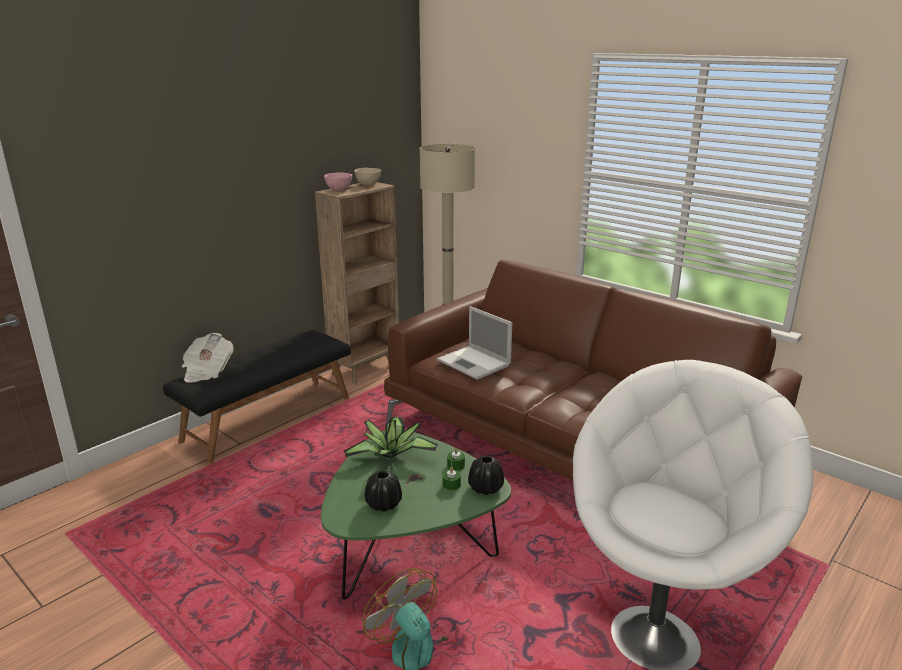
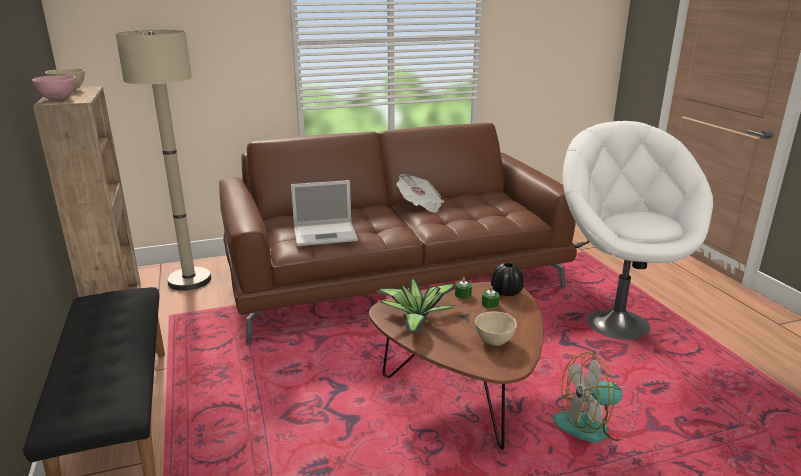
camera: 60 degrees left, 0 degrees up
newspaper [182,333,234,383] -> newspaper moved to [396,174,444,213]
green coffee table [321,430,511,600] -> brown coffee table [369,282,544,450]
black vase [365,471,402,512] -> beige bowl [475,311,517,346]

